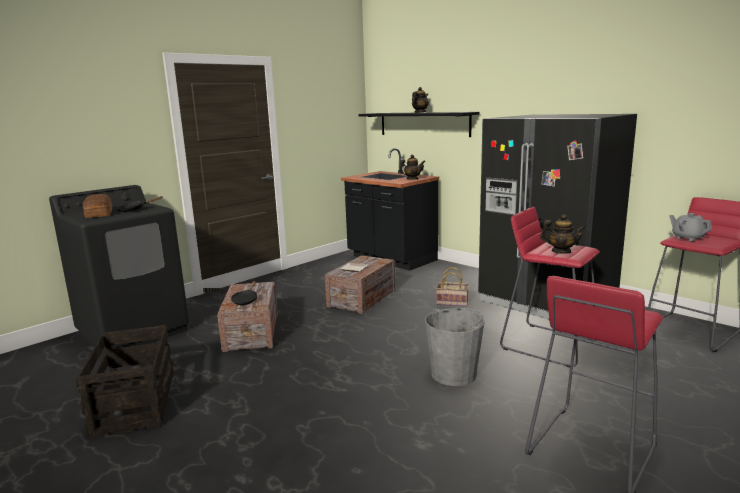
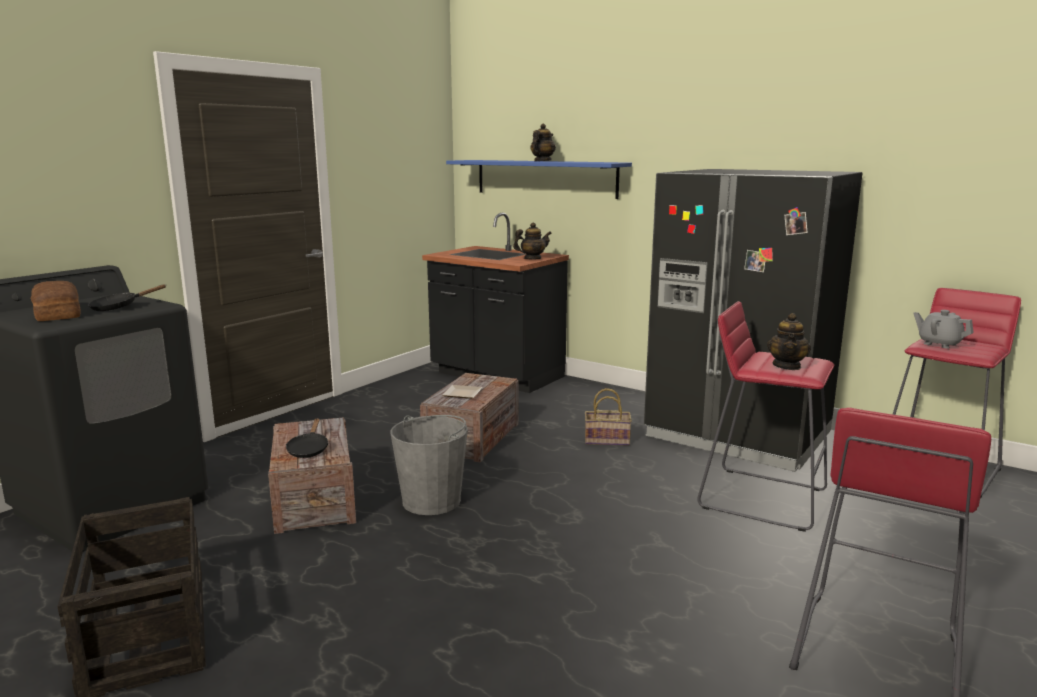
camera: 10 degrees left, 0 degrees up
black shelf [358,112,480,137] -> blue shelf [446,160,632,199]
grey bucket [425,308,485,386] -> grey bucket moved to [391,415,468,515]
teapot [540,214,585,254] -> teapot turned 90 degrees clockwise [767,313,811,370]

